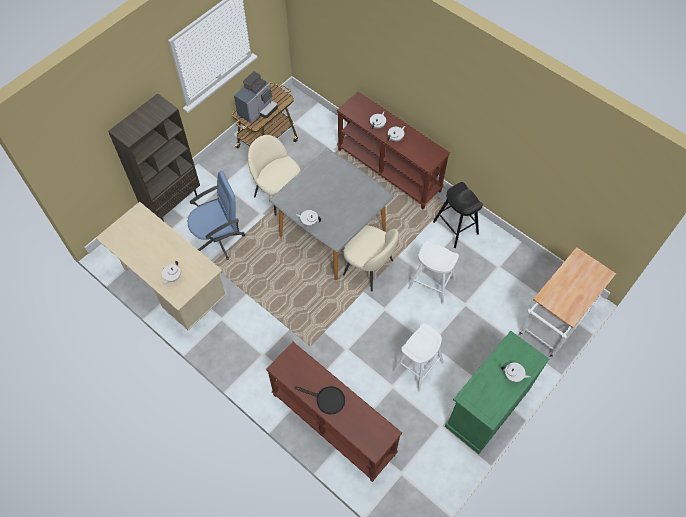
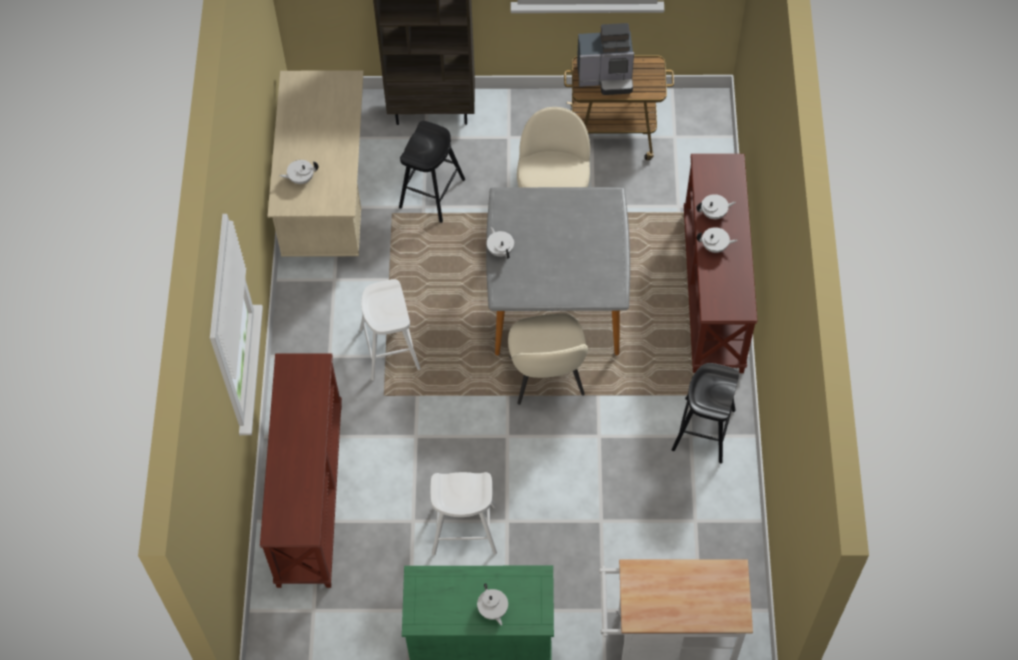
camera: 50 degrees right, 0 degrees up
blue office chair [188,171,245,260] -> black stool [399,121,465,223]
black frying pan [294,386,345,415] -> none
white stool [408,241,459,304] -> white stool moved to [360,279,421,380]

